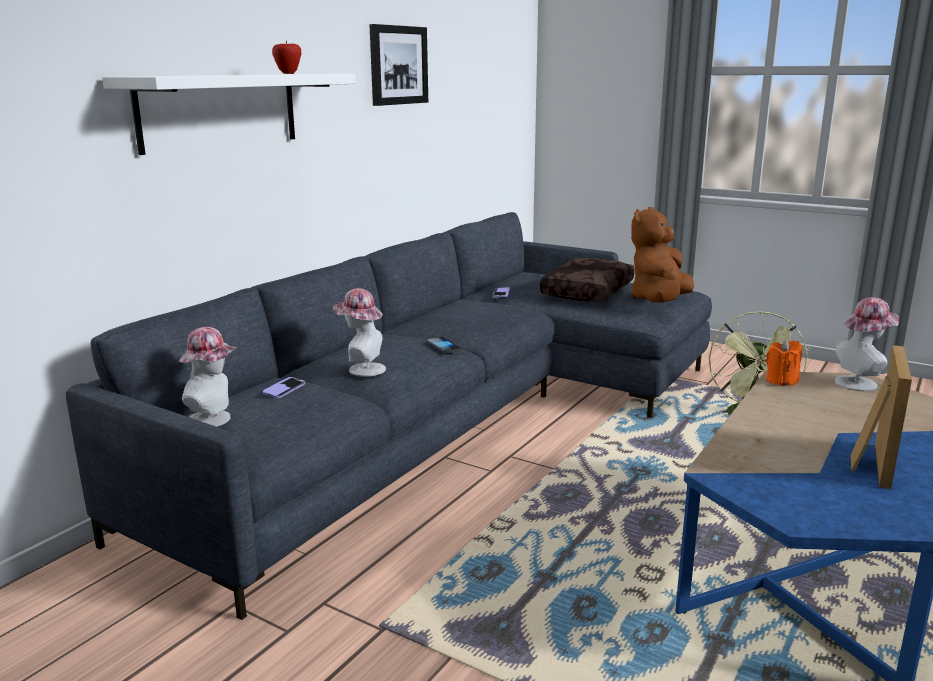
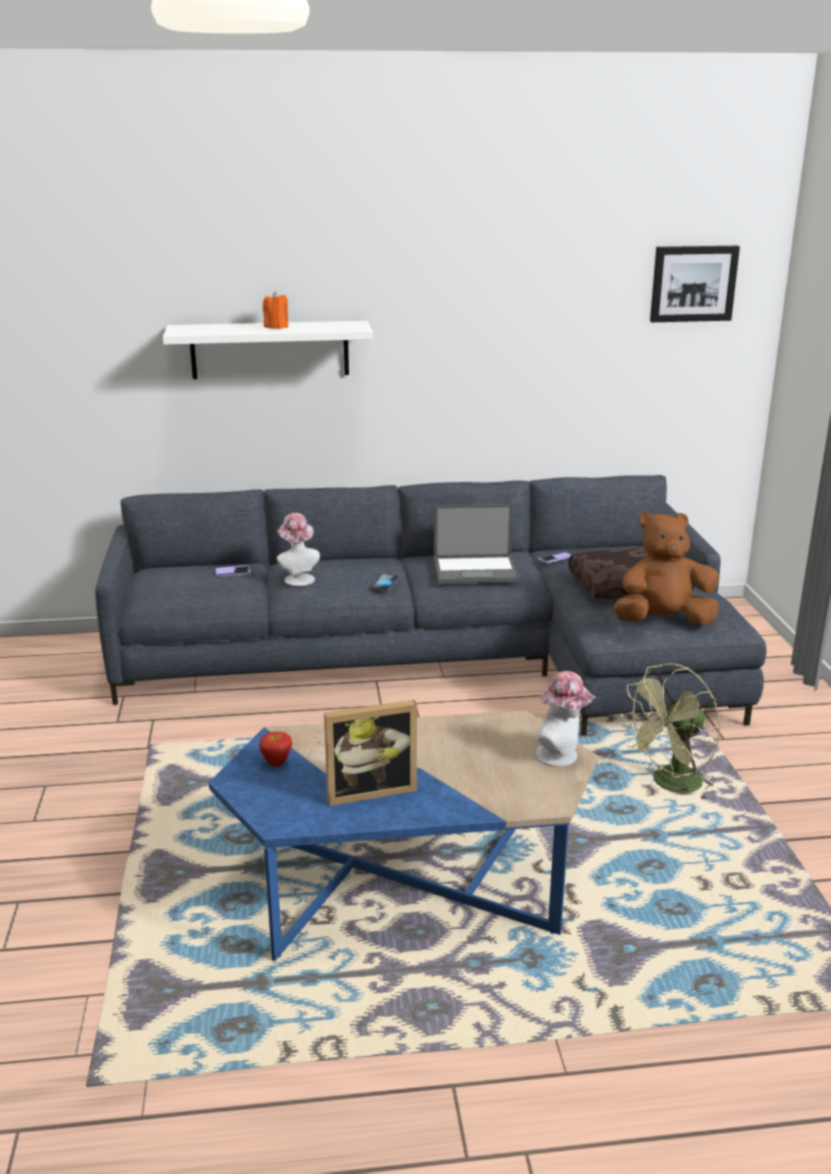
camera: 50 degrees right, 5 degrees up
hat [179,327,237,427] -> none
apple [272,40,301,74] -> apple moved to [259,731,292,767]
picture [369,24,428,106] -> picture moved to [650,246,740,322]
orange candle [766,339,802,386] -> orange candle moved to [263,291,288,329]
none -> laptop [434,504,519,584]

